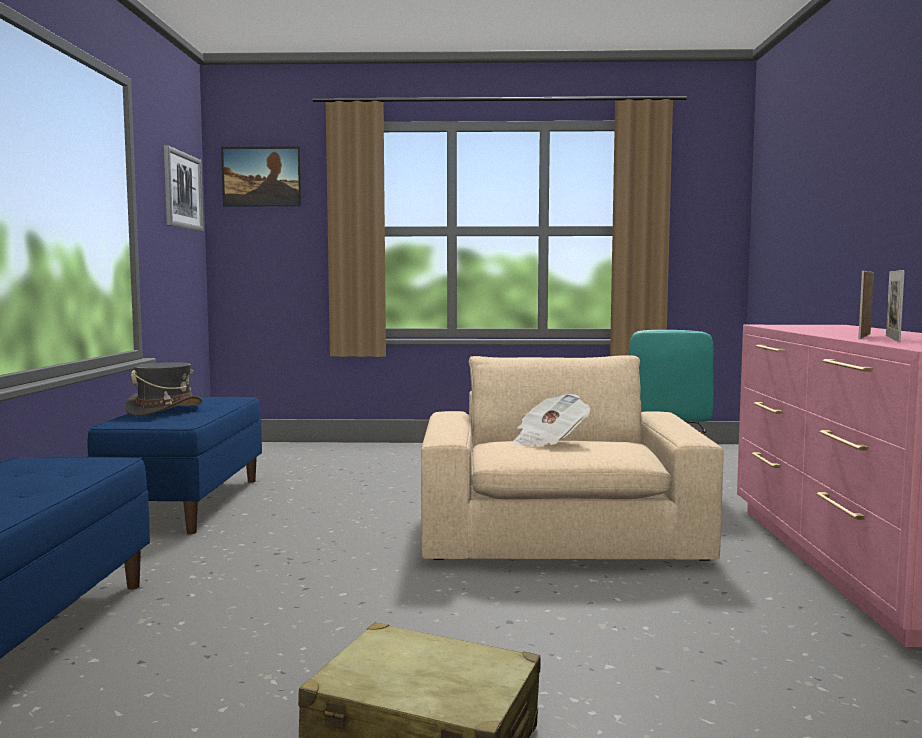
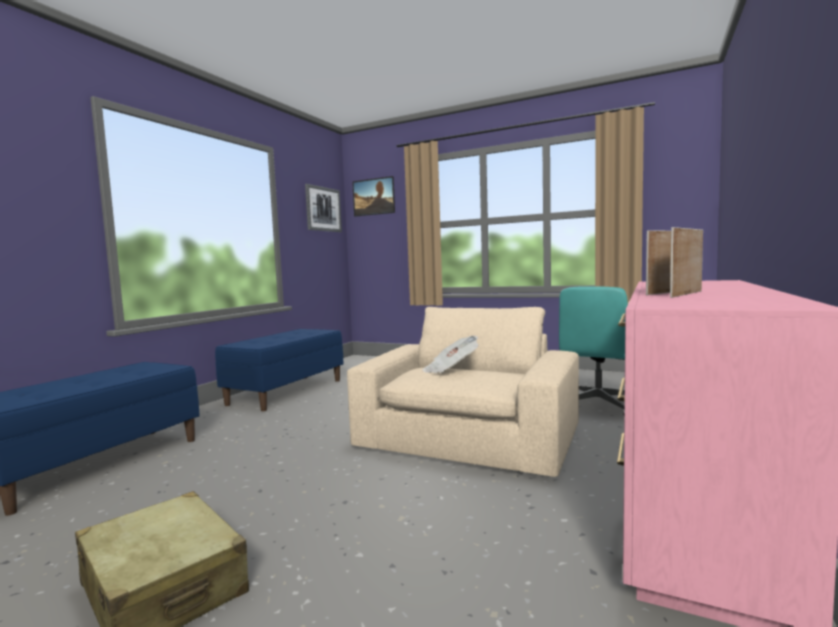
camera: 25 degrees right, 0 degrees up
grey hat [125,362,202,416] -> none

